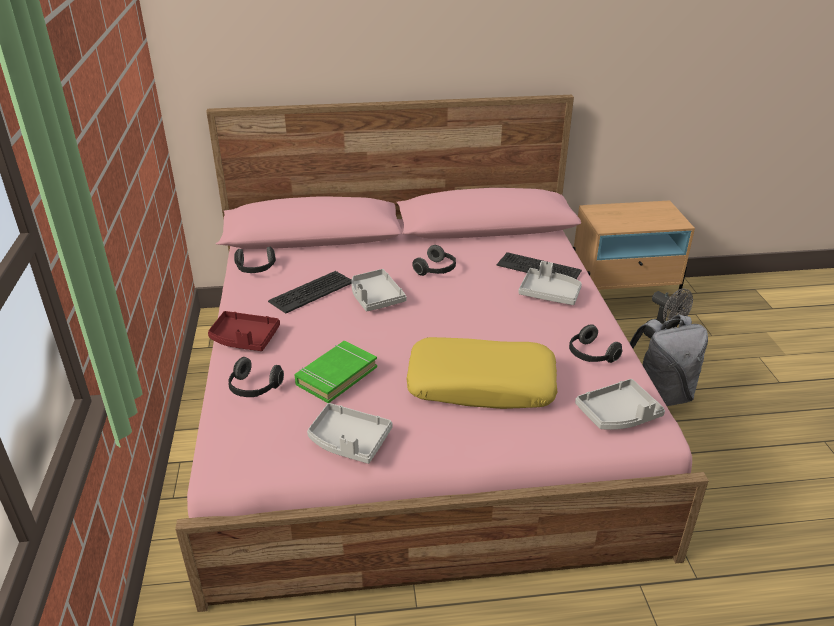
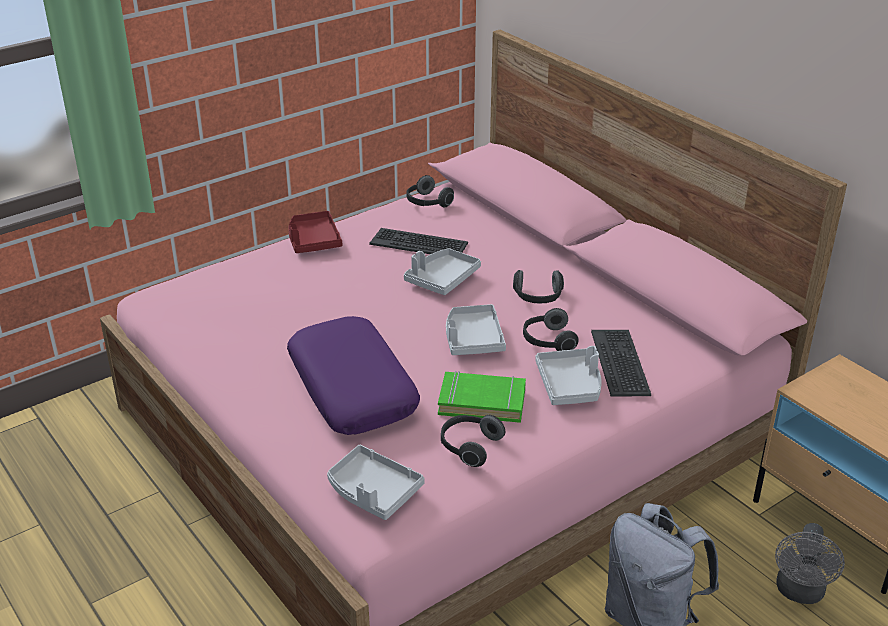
camera: 60 degrees right, 0 degrees up
headphones [228,357,284,397] -> headphones moved to [523,308,579,351]
green book [294,341,377,403] -> green book moved to [438,371,526,423]
grey tray [307,403,392,464] -> grey tray moved to [446,304,506,355]
yellow pillow [406,337,557,409] -> purple pillow [287,316,420,435]

